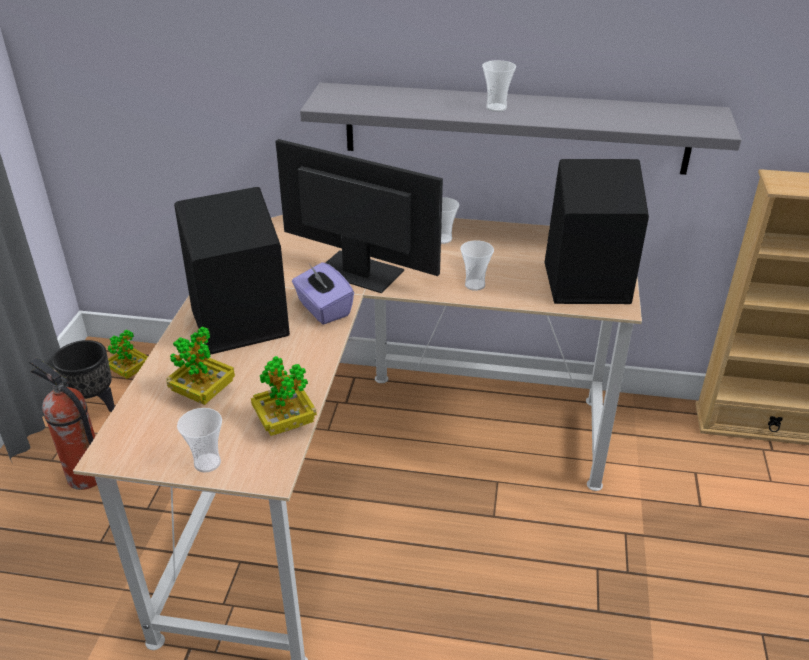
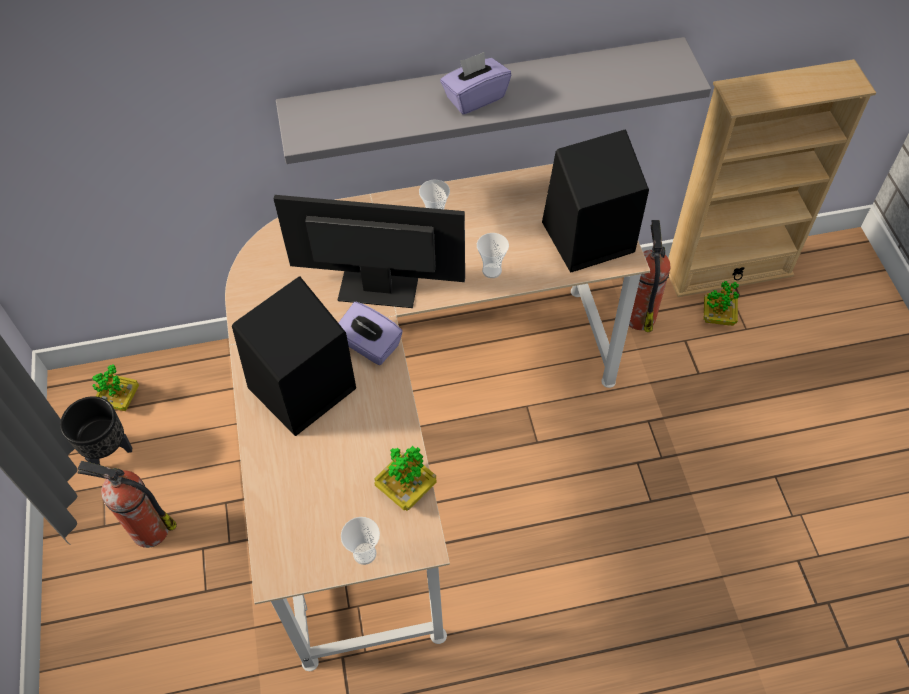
camera: 20 degrees left, 20 degrees up
potted plant [166,327,235,405] -> potted plant moved to [704,281,739,326]
cup [482,60,516,112] -> purple tissue box [440,52,511,115]
none -> fire extinguisher [629,220,670,332]

